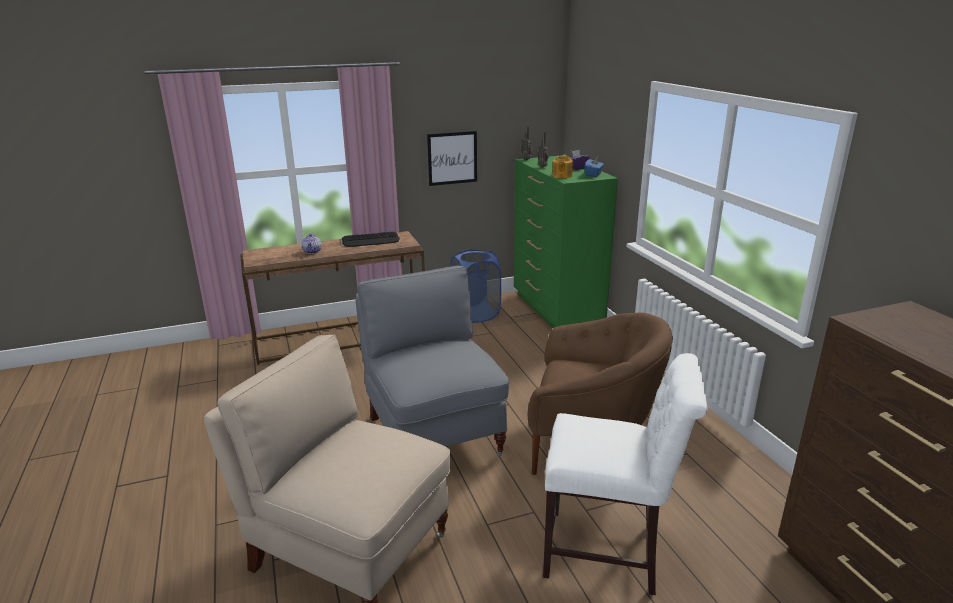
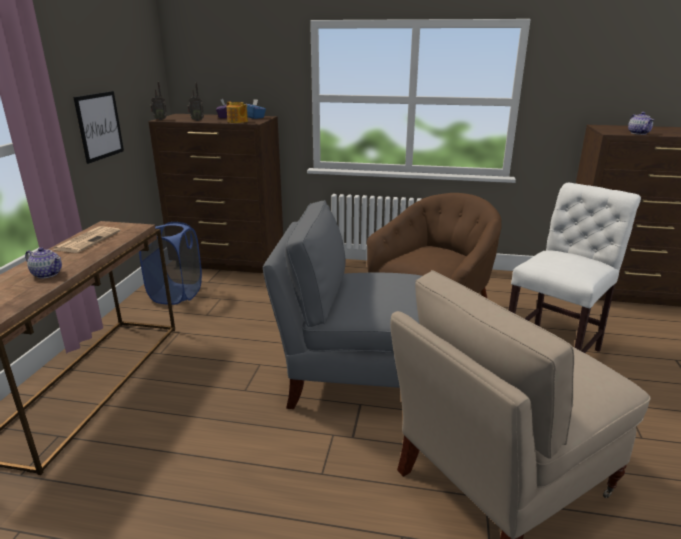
camera: 60 degrees left, 0 degrees up
keyboard [342,232,400,247] -> newspaper [53,226,121,253]
green dresser [514,155,618,328] -> brown dresser [148,114,283,273]
none -> teapot [628,112,654,135]

